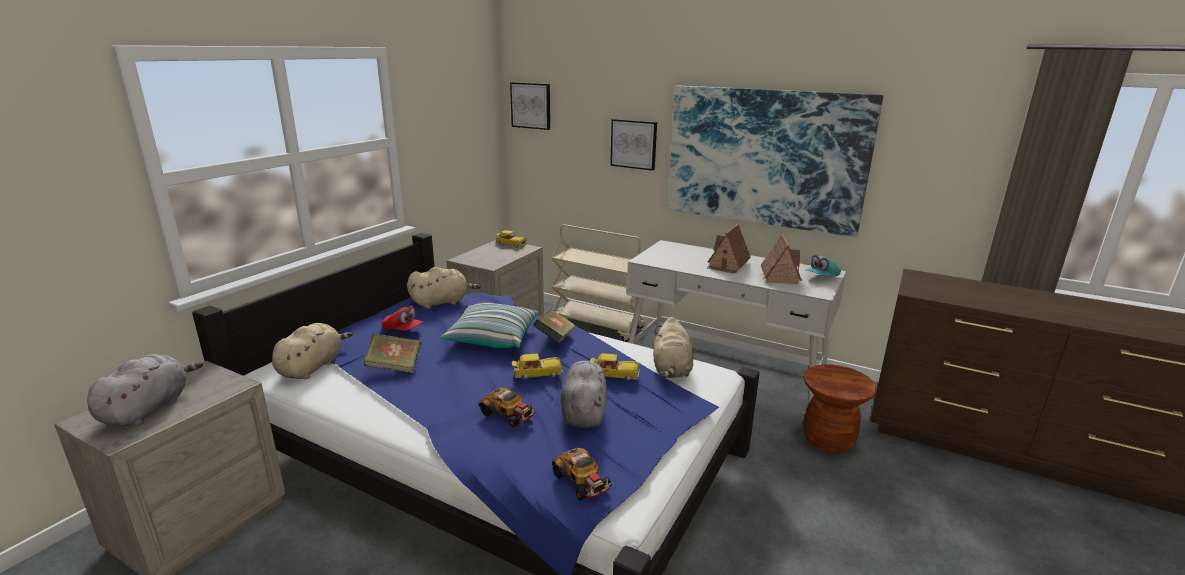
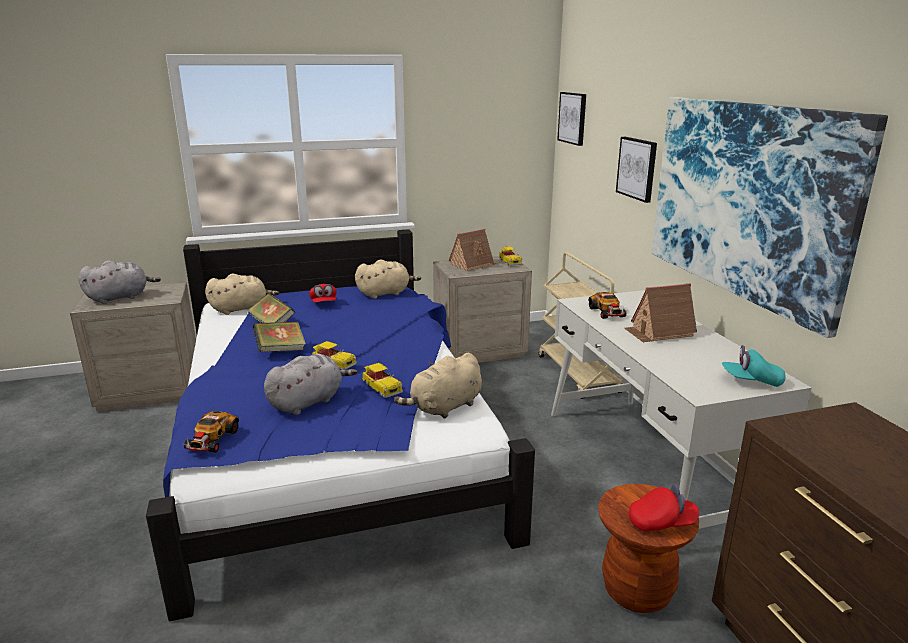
camera: 45 degrees right, 0 degrees up
beige plush toy [407,267,481,309] -> beige plush toy turned 45 degrees counterclockwise [355,259,421,299]
pillow [440,303,538,348] -> none
toy car [478,388,537,427] -> toy car moved to [588,292,628,319]
book [533,309,576,343] -> book moved to [253,322,306,352]
toy house [760,234,802,284] -> toy house moved to [449,229,497,271]
none -> red cap [629,484,699,532]

